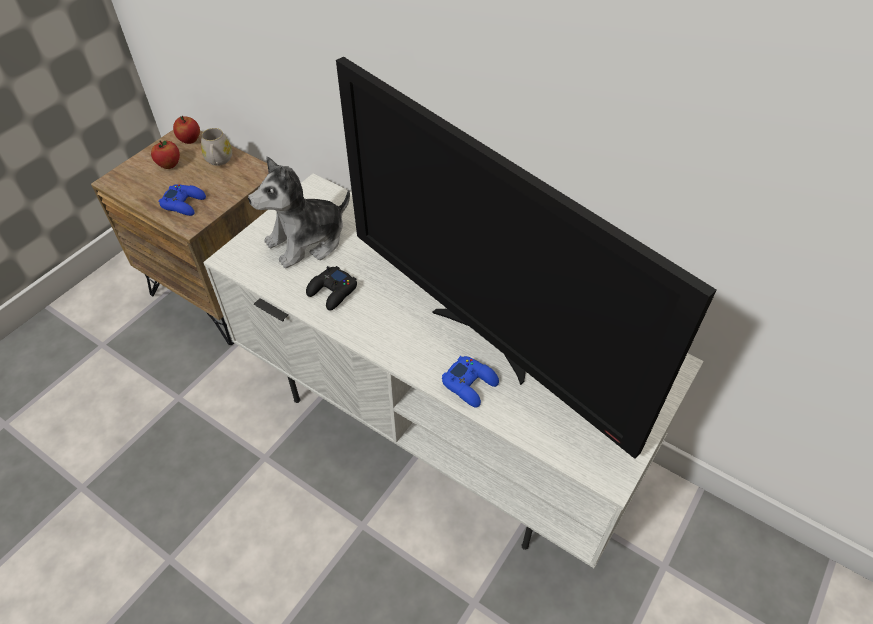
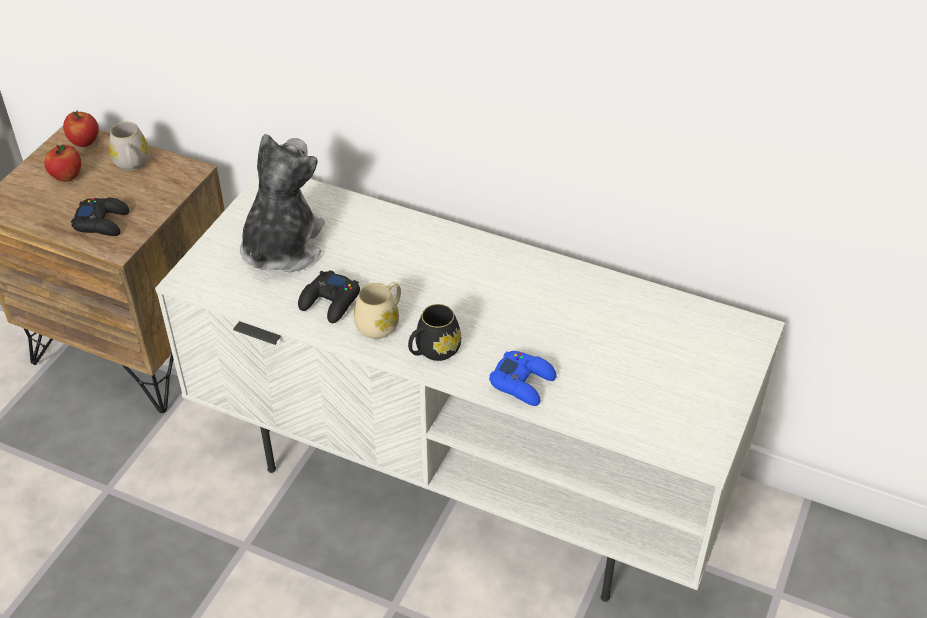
camera: 10 degrees left, 5 degrees down
blue game controller [159,184,206,216] -> black game controller [71,198,130,236]
plush toy [248,156,350,268] -> plush toy turned 150 degrees clockwise [240,134,325,273]
television [336,57,716,459] -> none
none -> beige mug [354,282,401,339]
none -> black mug [408,304,461,361]

